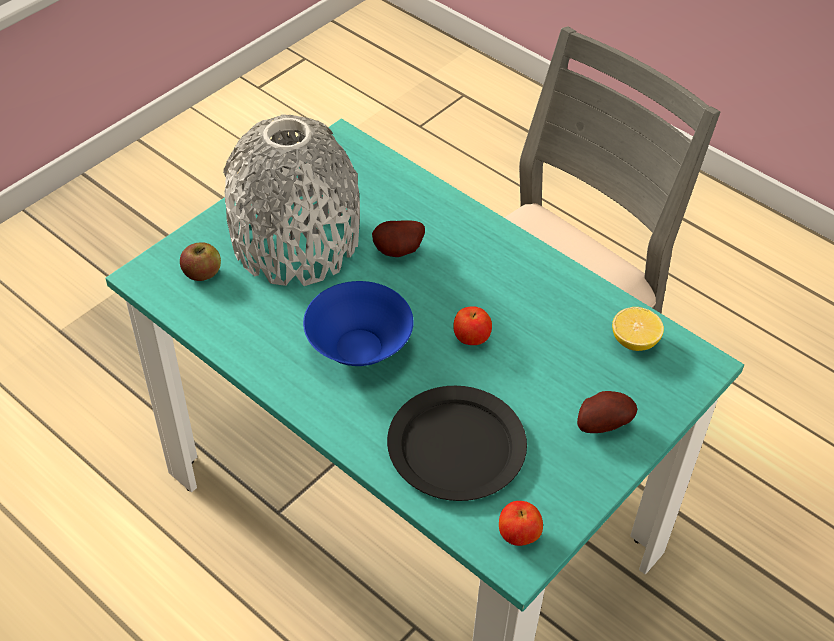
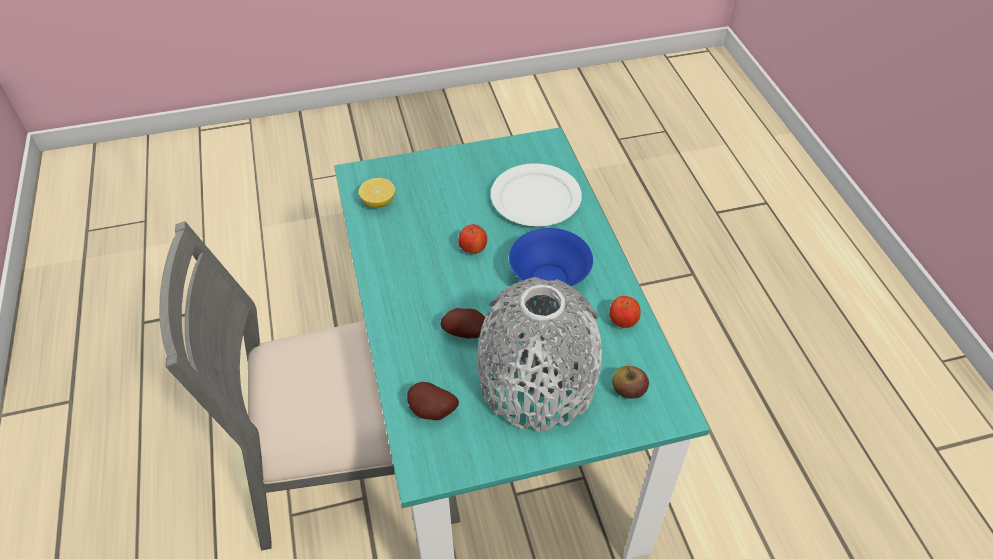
camera: 145 degrees left, 0 degrees up
black plate [387,386,527,501] -> white plate [491,163,582,226]
apple [499,501,543,546] -> apple moved to [609,296,641,328]
potato [577,391,637,433] -> potato moved to [407,382,459,420]

